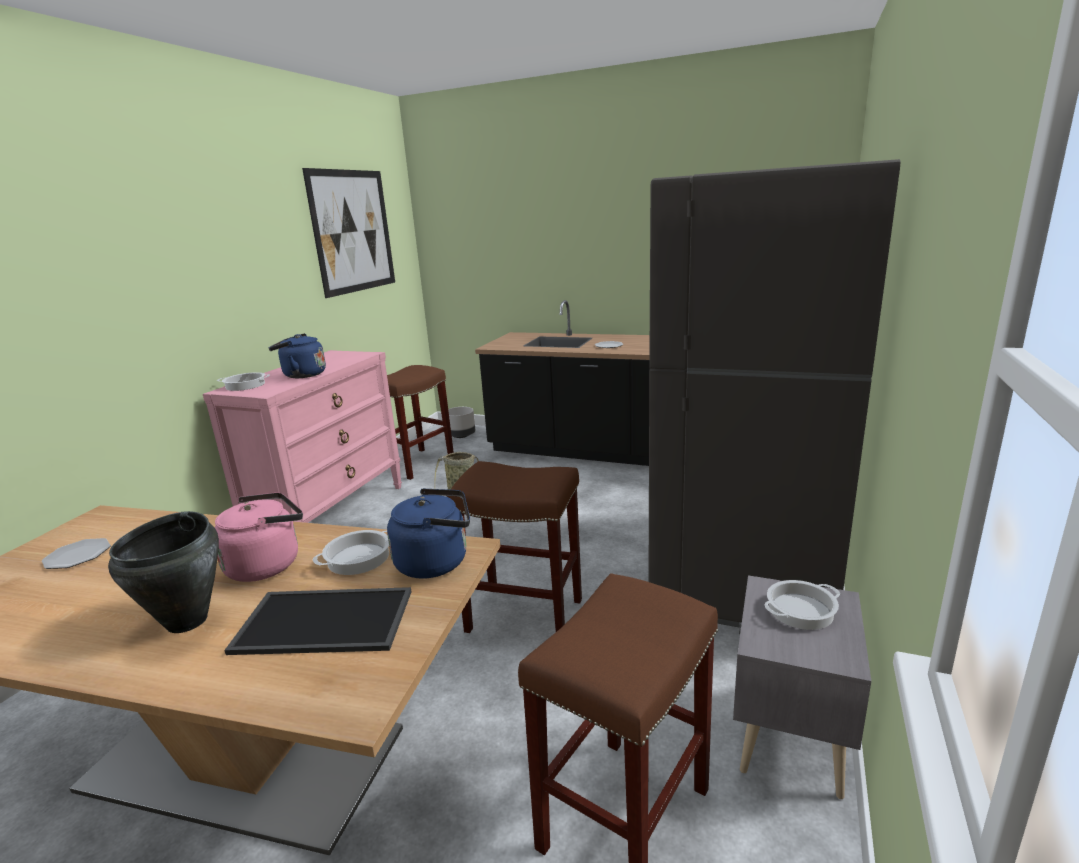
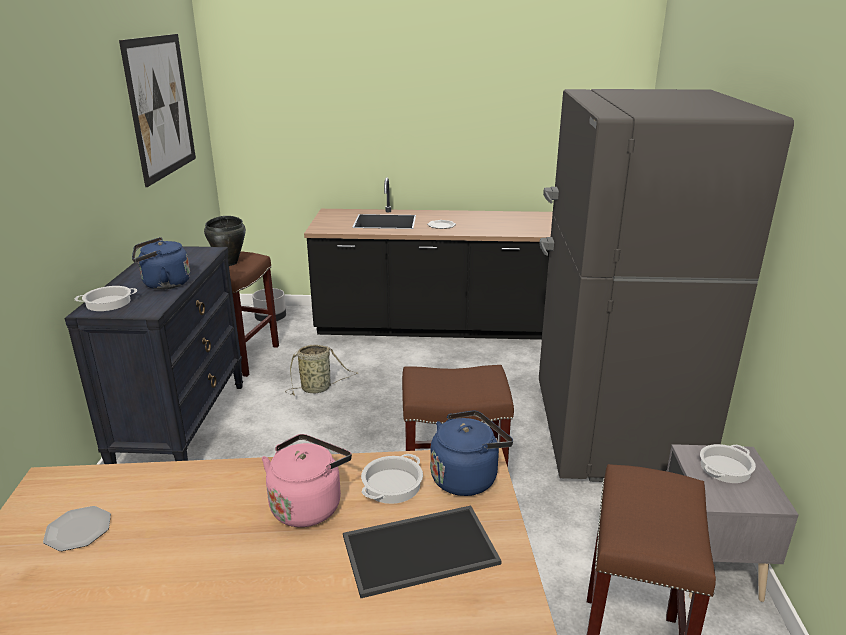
camera: 20 degrees left, 5 degrees up
black cooking pot [108,511,219,633] -> black cooking pot moved to [204,216,246,266]
pink dresser [203,350,402,523] -> black dresser [65,246,243,464]

